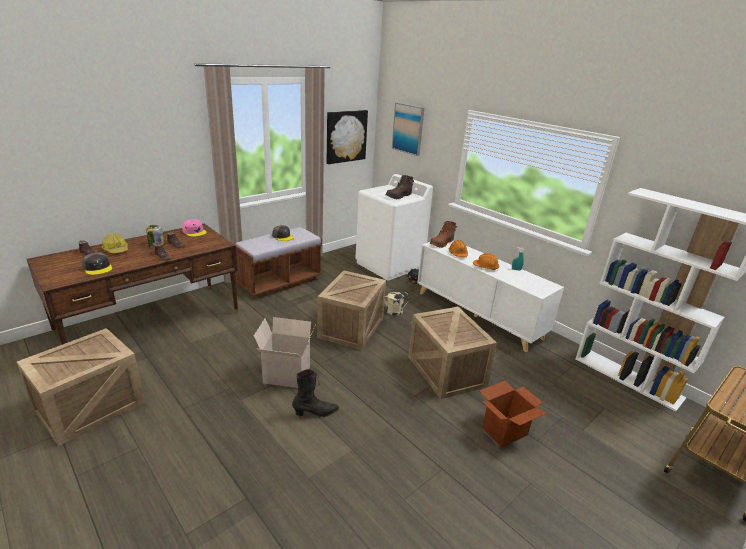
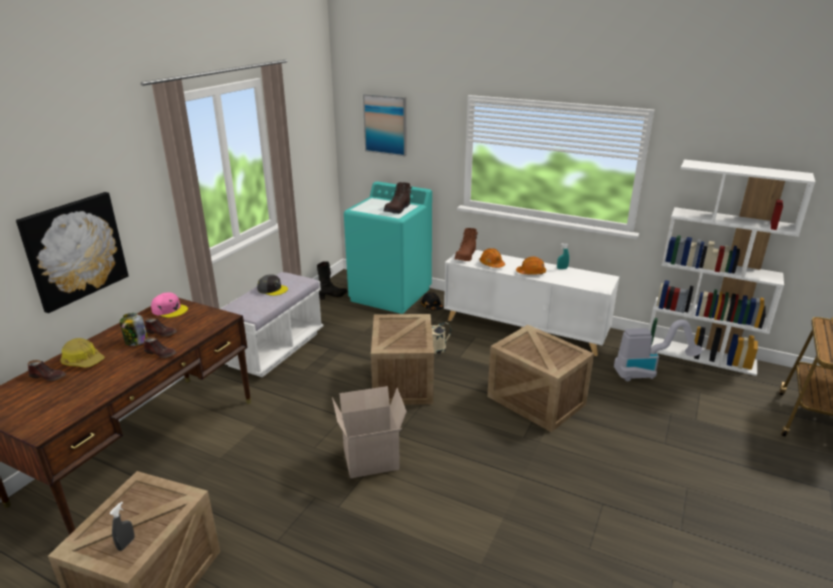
camera: 20 degrees left, 0 degrees up
grey cap [82,252,112,275] -> none
brown bench [233,227,322,299] -> white bench [220,272,324,377]
black boot [292,369,339,417] -> black boot moved to [317,261,347,300]
picture [326,110,368,164] -> picture moved to [16,192,129,313]
white washing machine [355,174,433,280] -> turquoise washing machine [344,182,432,314]
cardboard box [479,381,547,447] -> none
none -> grey spray bottle [109,501,134,551]
none -> vacuum cleaner [614,320,703,381]

